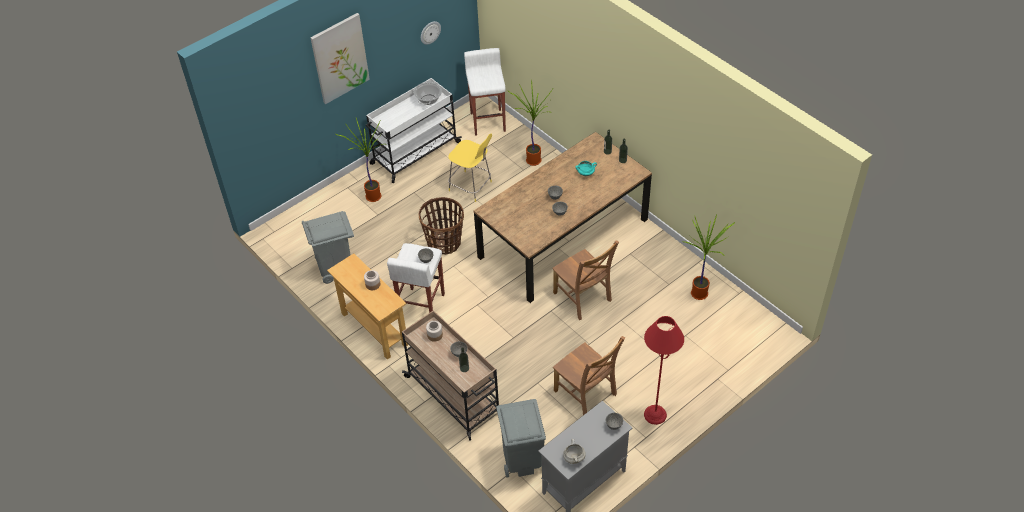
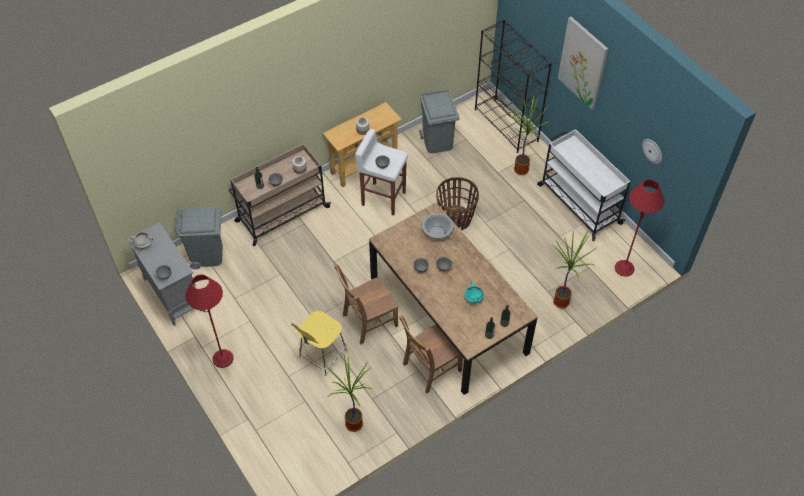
camera: 95 degrees right, 5 degrees up
cooking pot [414,81,442,105] -> cooking pot moved to [419,213,456,240]
yellow stool [448,133,492,202] -> yellow stool moved to [291,311,348,376]
white stool [464,48,506,136] -> red floor lamp [615,180,664,277]
brown chair [553,336,625,415] -> brown chair moved to [399,315,463,393]
none -> black bookcase [475,20,552,153]

